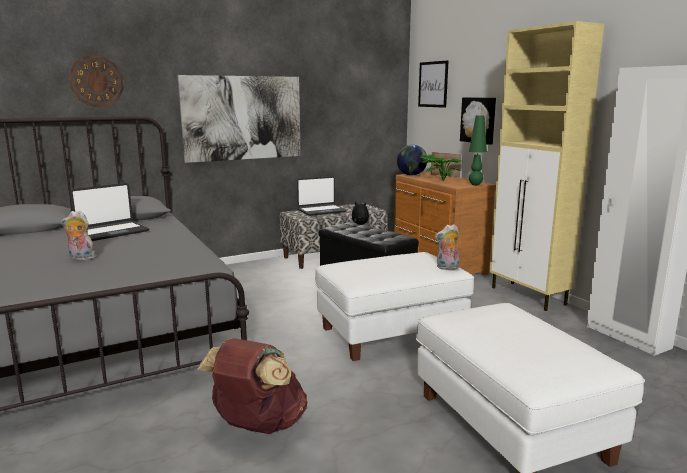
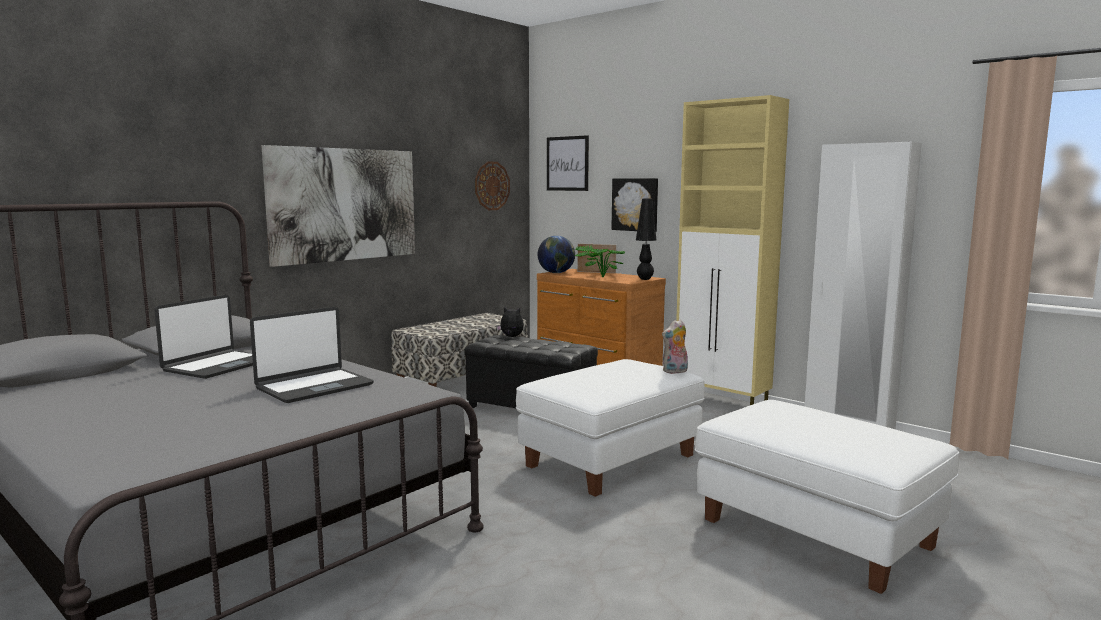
camera: 20 degrees left, 5 degrees down
plush toy [61,211,96,260] -> none
wall clock [69,55,124,107] -> wall clock moved to [475,161,510,210]
brown backpack [197,338,307,434] -> none
laptop [297,176,347,216] -> laptop moved to [250,307,374,403]
green table lamp [469,115,487,185] -> black table lamp [636,198,656,280]

